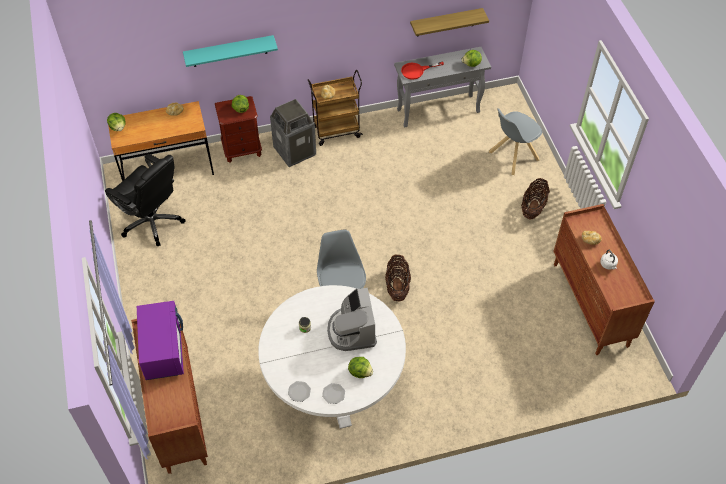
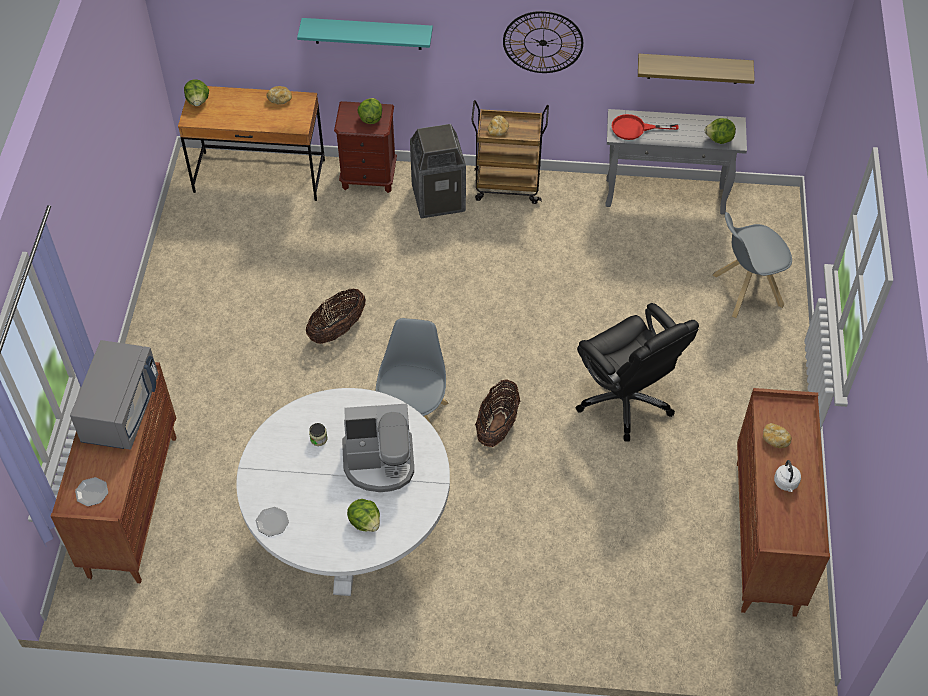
camera: 20 degrees right, 0 degrees up
black office chair [105,154,186,246] -> black office chair moved to [576,303,699,441]
purple microwave [137,301,184,380] -> grey microwave [70,340,158,450]
plate [322,383,345,404] -> plate moved to [75,477,108,506]
coffee machine [327,288,377,351] -> coffee machine turned 105 degrees counterclockwise [342,404,414,492]
basket [521,178,550,219] -> basket moved to [306,288,366,344]
none -> wall clock [503,11,583,73]

